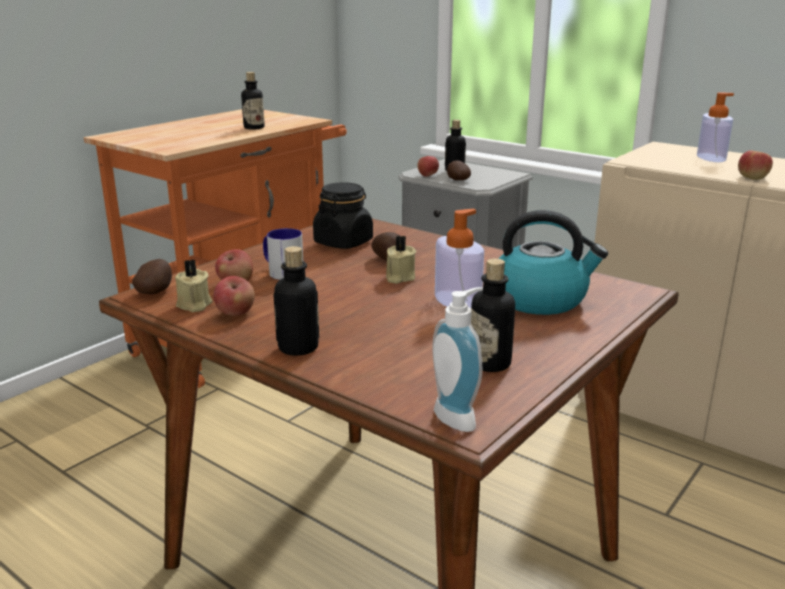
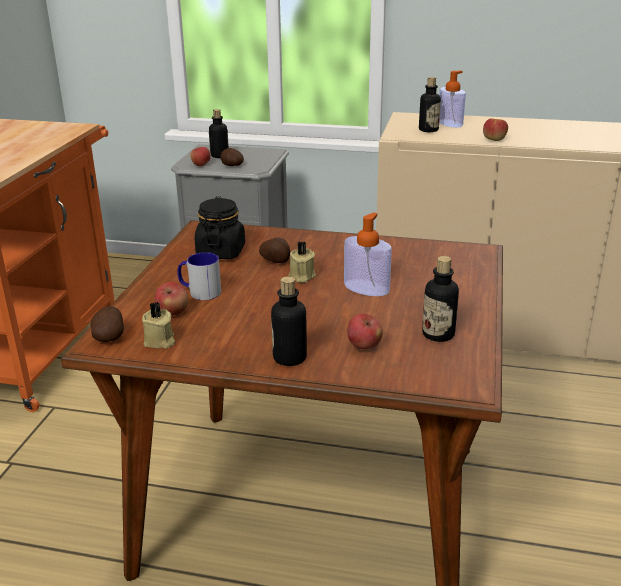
camera: 25 degrees left, 5 degrees up
apple [214,276,255,316] -> apple moved to [347,314,383,350]
bottle [241,72,265,129] -> bottle moved to [419,77,441,132]
soap dispenser [432,287,483,432] -> none
kettle [499,210,608,315] -> none

